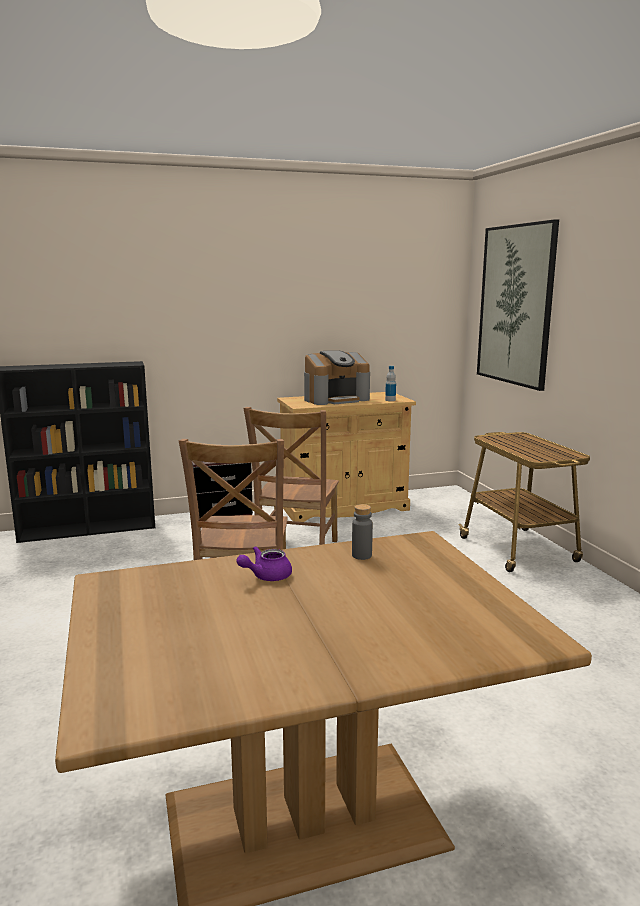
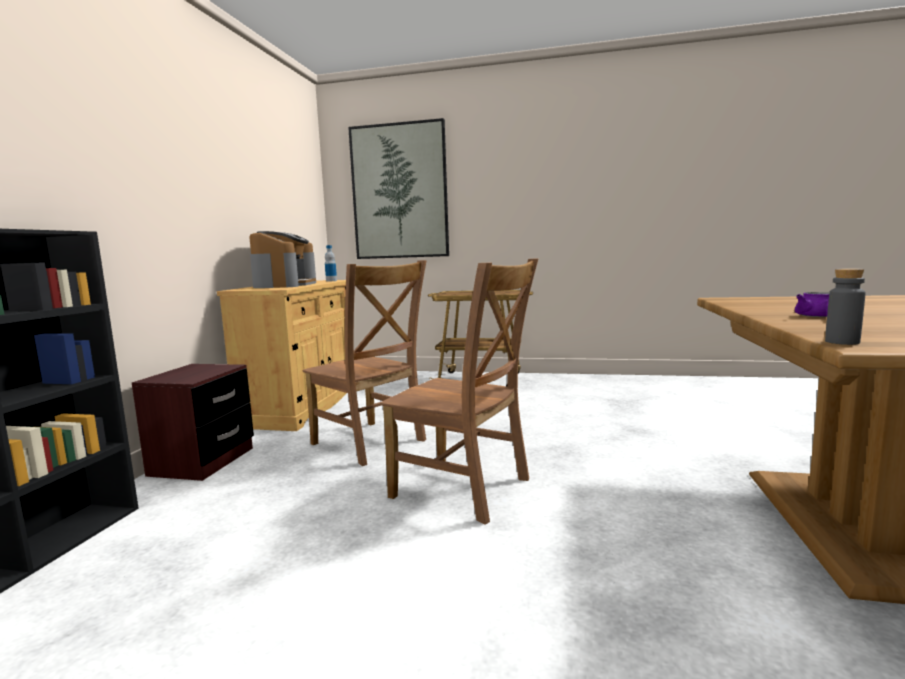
camera: 60 degrees left, 5 degrees down
grey bottle [352,504,373,560] -> grey bottle moved to [825,268,865,345]

